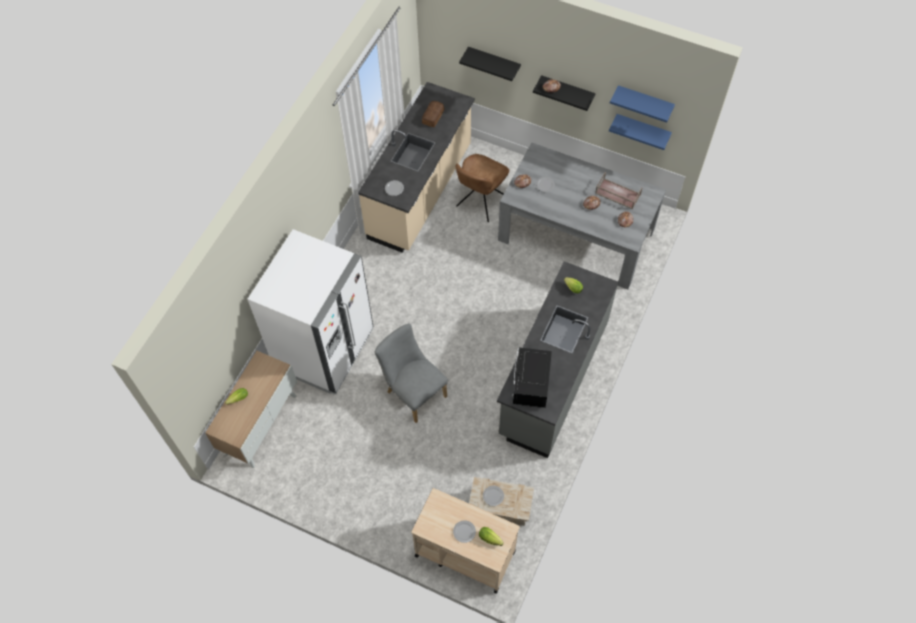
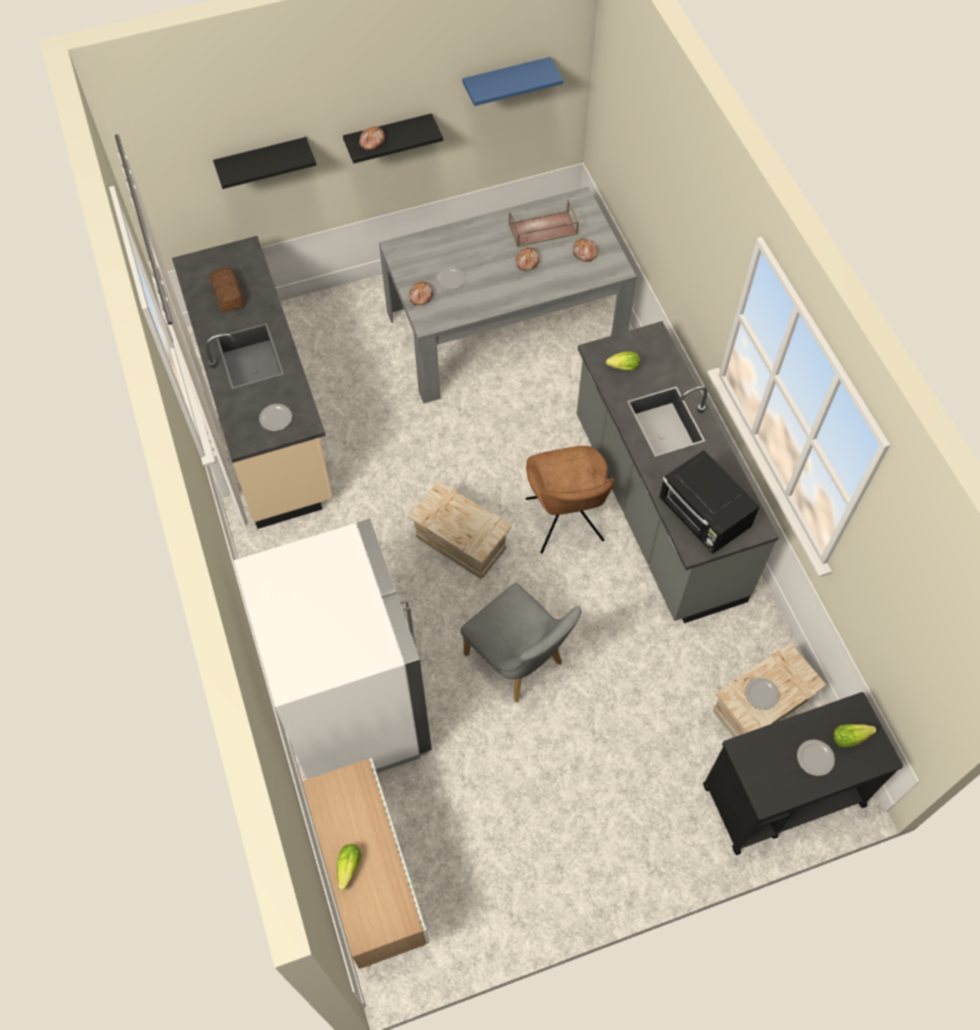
camera: 45 degrees left, 0 degrees up
grey chair [375,324,448,423] -> grey chair turned 135 degrees counterclockwise [461,583,582,703]
beige cart [411,488,520,594] -> black cart [703,692,903,855]
brown chair [456,154,509,222] -> brown chair moved to [525,446,615,554]
blue shelf [609,114,672,150] -> none
none -> crate [408,481,512,579]

